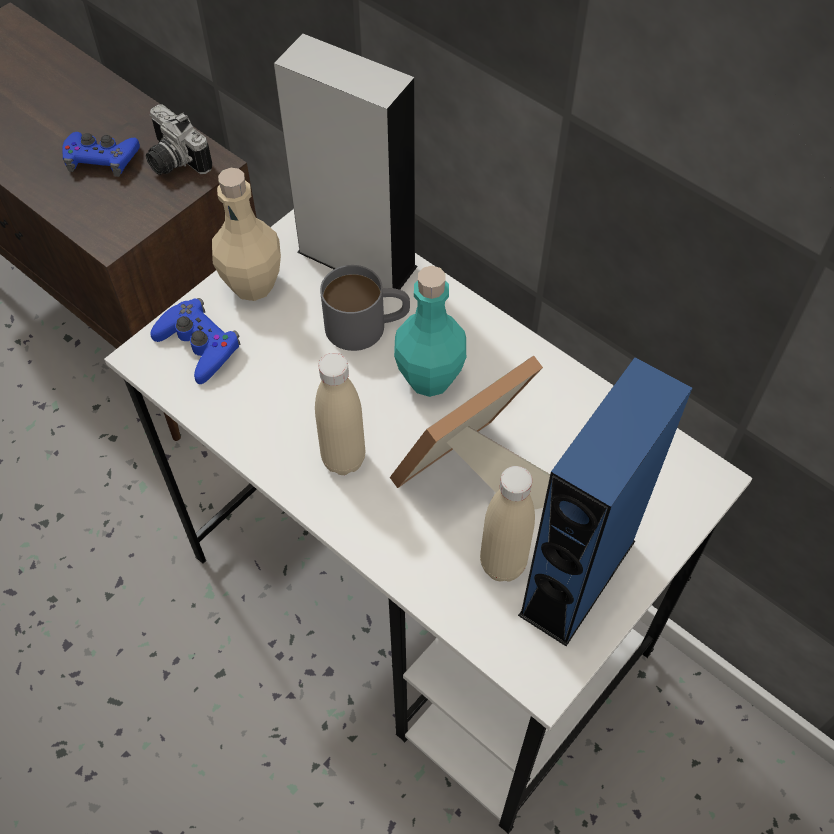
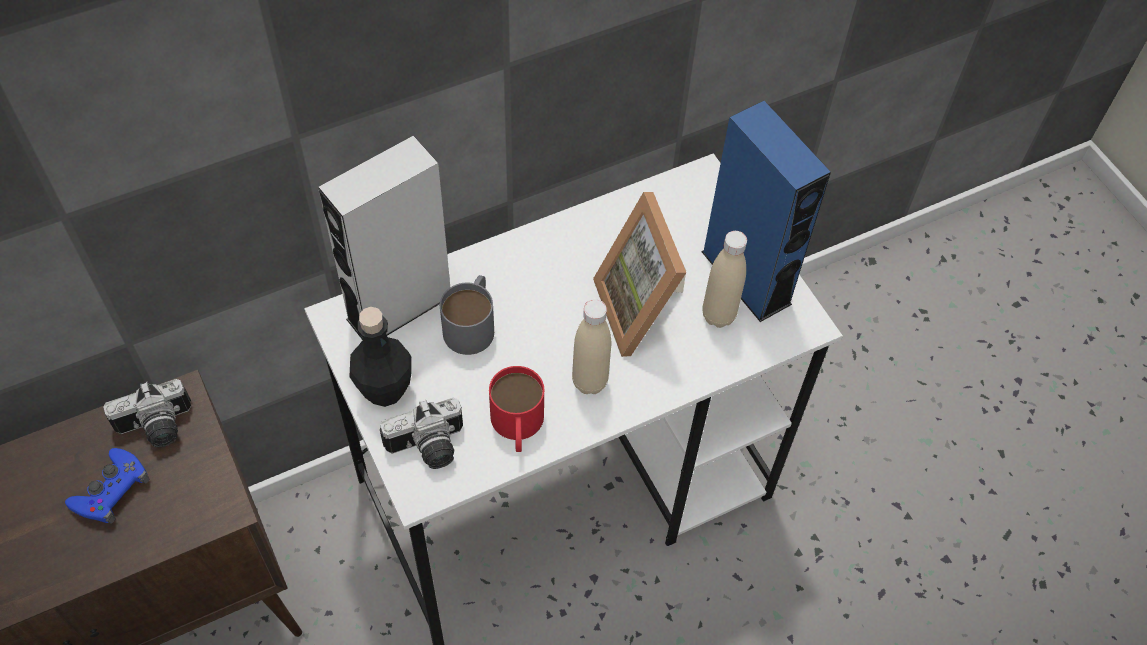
camera: 70 degrees left, 0 degrees up
blue game controller [150,298,241,384] -> camera [380,397,463,469]
beige bottle [212,168,281,301] -> black bottle [349,307,412,407]
turquoise bottle [394,266,466,397] -> none
none -> red mug [489,366,544,452]

